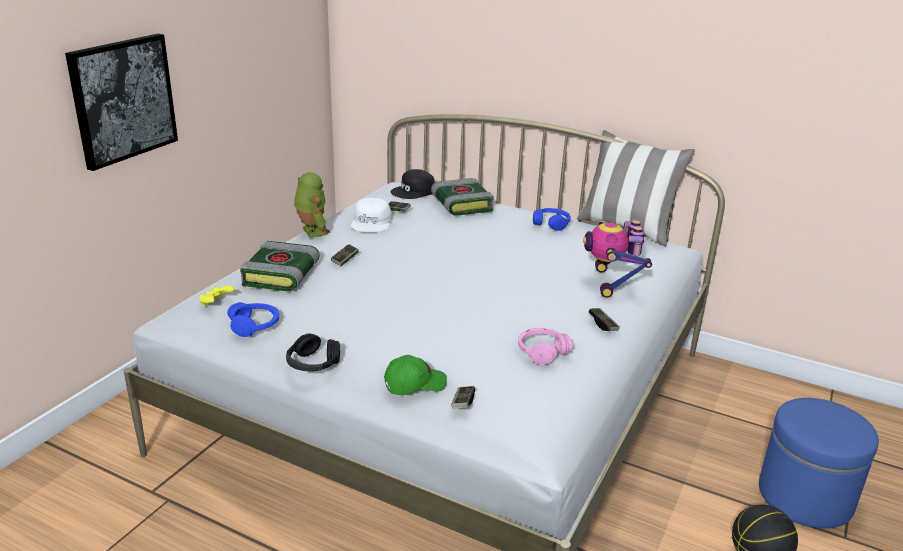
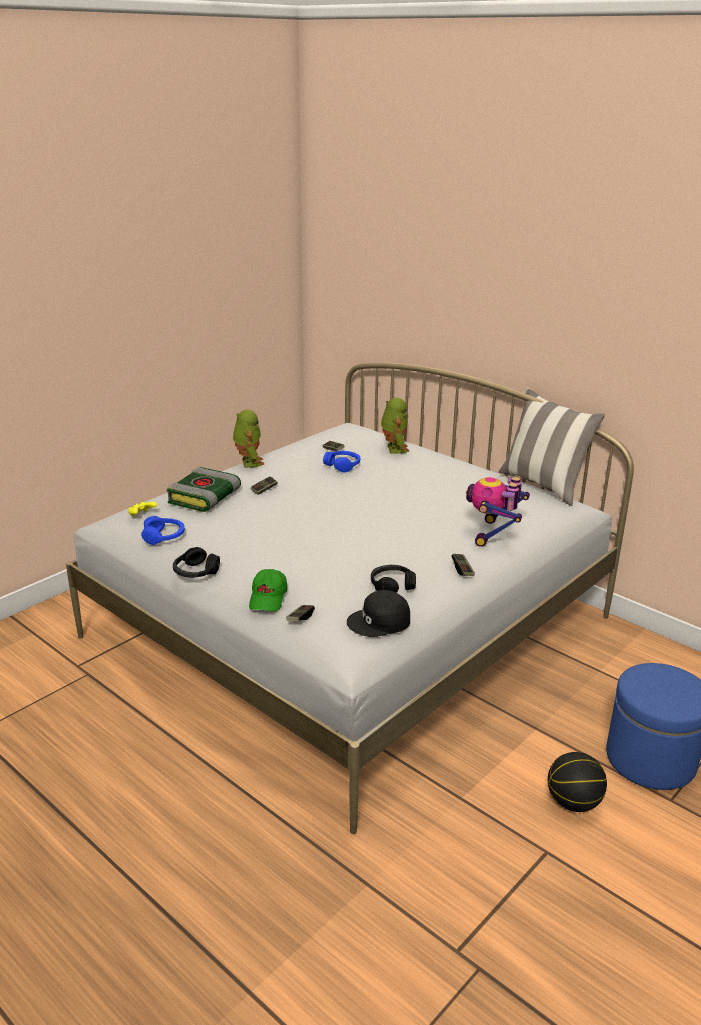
camera: 15 degrees right, 0 degrees up
picture [65,34,178,171] -> none
white cap [351,198,392,233] -> none
green cap [384,355,447,395] -> green cap turned 105 degrees clockwise [249,569,287,612]
black cap [391,169,435,199] -> black cap moved to [347,590,410,637]
book [431,178,494,216] -> toy robot [381,398,410,454]
pink headphones [518,328,572,365] -> black headphones [371,565,416,593]
blue headphones [533,208,571,231] -> blue headphones moved to [323,451,360,473]

